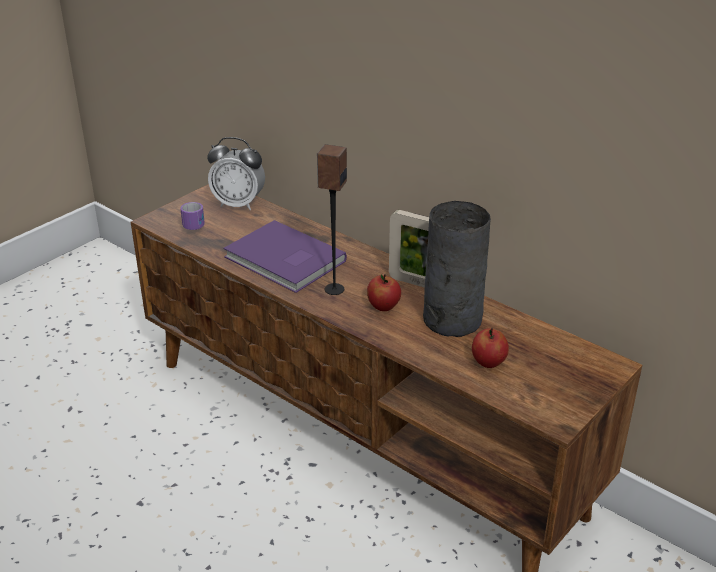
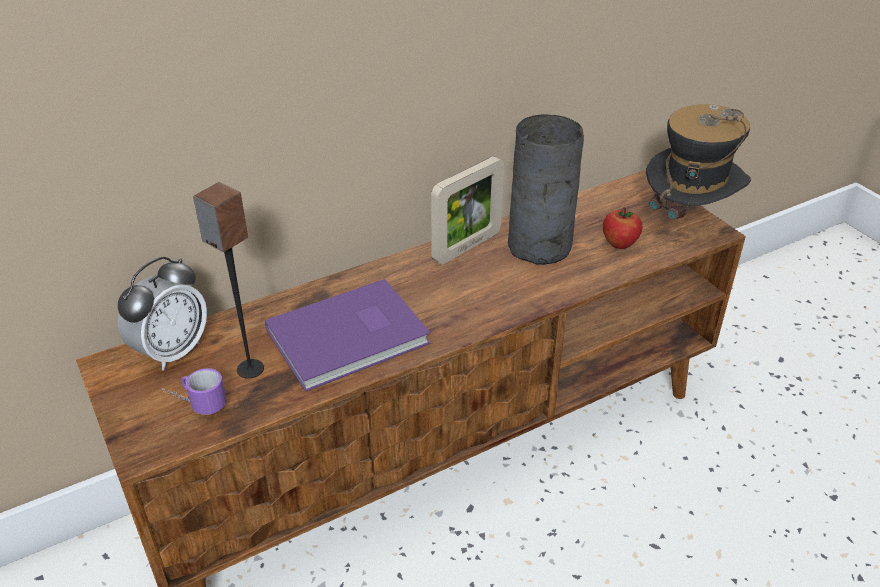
camera: 70 degrees left, 5 degrees up
speaker [317,144,347,295] -> speaker moved to [193,182,264,379]
apple [367,274,401,311] -> none
none -> hat [646,104,751,249]

